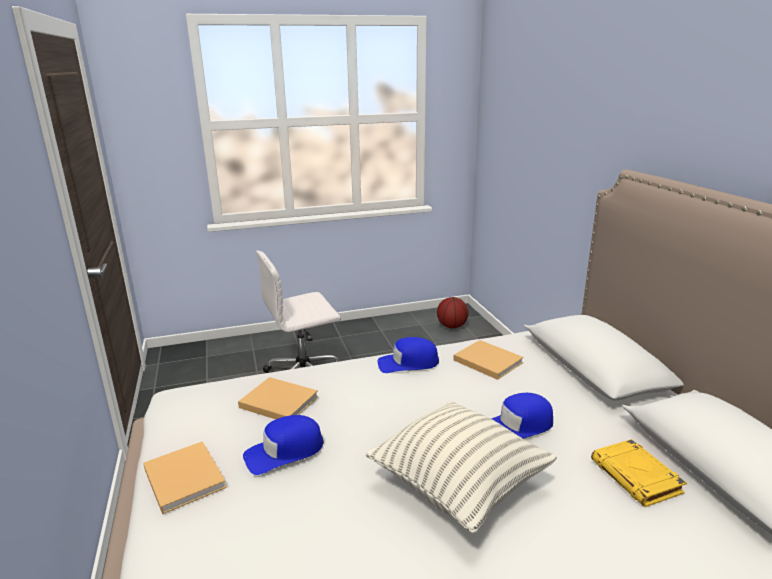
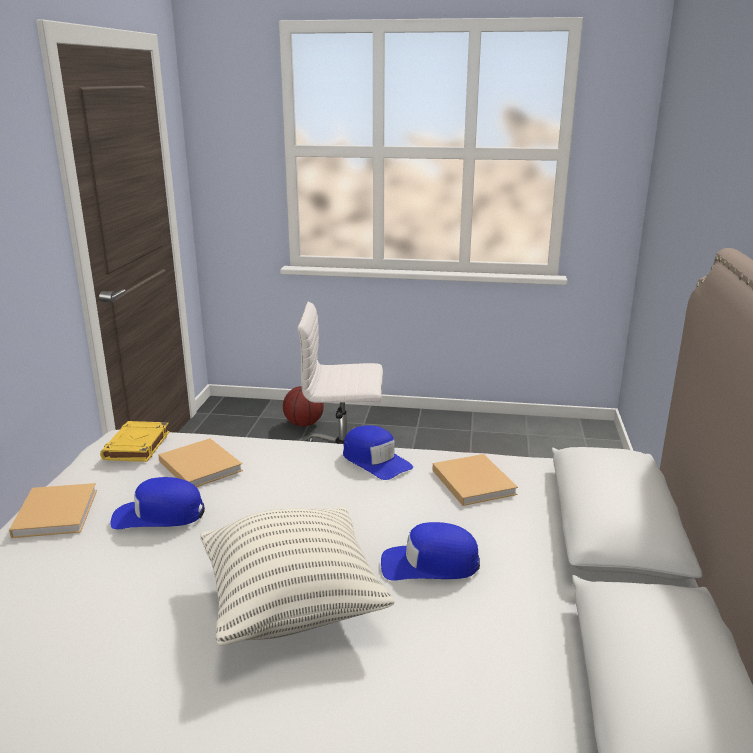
camera: 25 degrees right, 0 degrees up
blue cap [377,337,439,373] -> blue cap turned 150 degrees counterclockwise [343,425,413,480]
basketball [437,297,468,329] -> basketball moved to [283,386,324,427]
yellow book [591,439,687,507] -> yellow book moved to [100,421,169,462]

